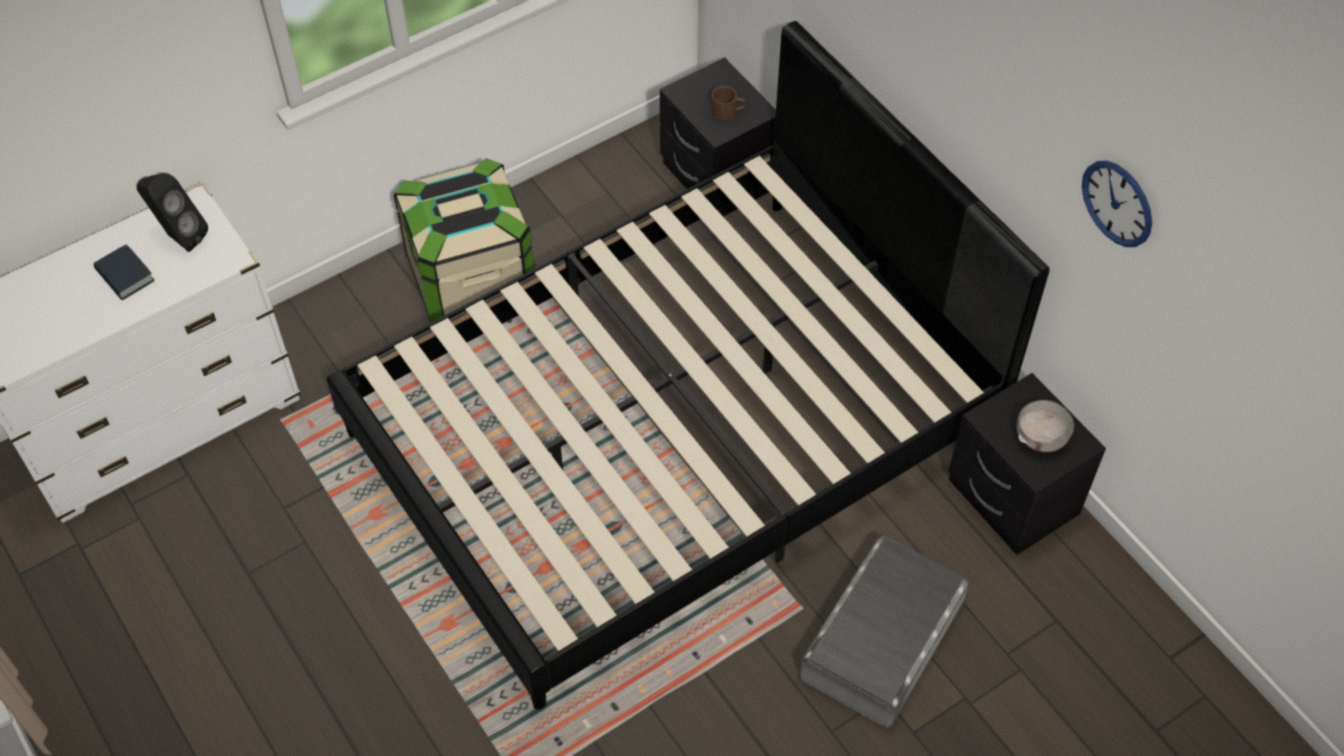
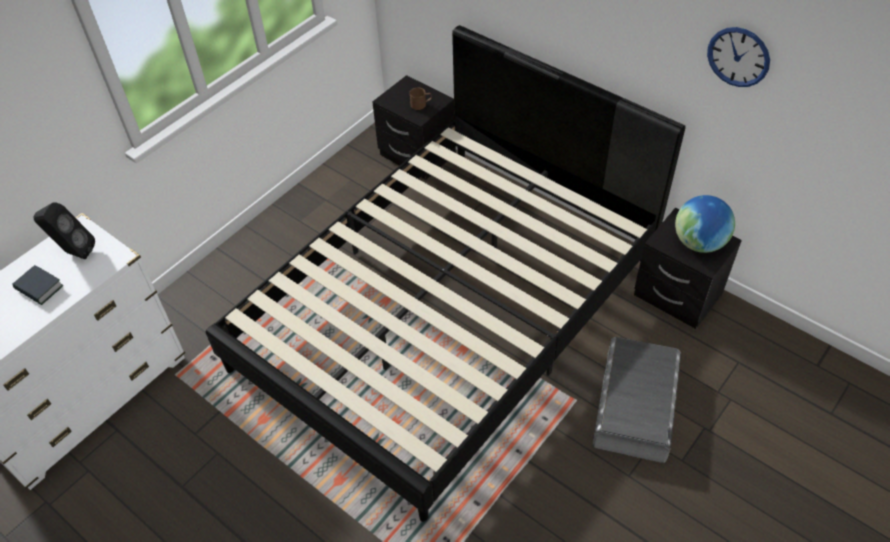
camera: 15 degrees left, 5 degrees down
storage box [394,158,535,323] -> none
grey bowl [1017,400,1074,452] -> globe [675,195,735,253]

